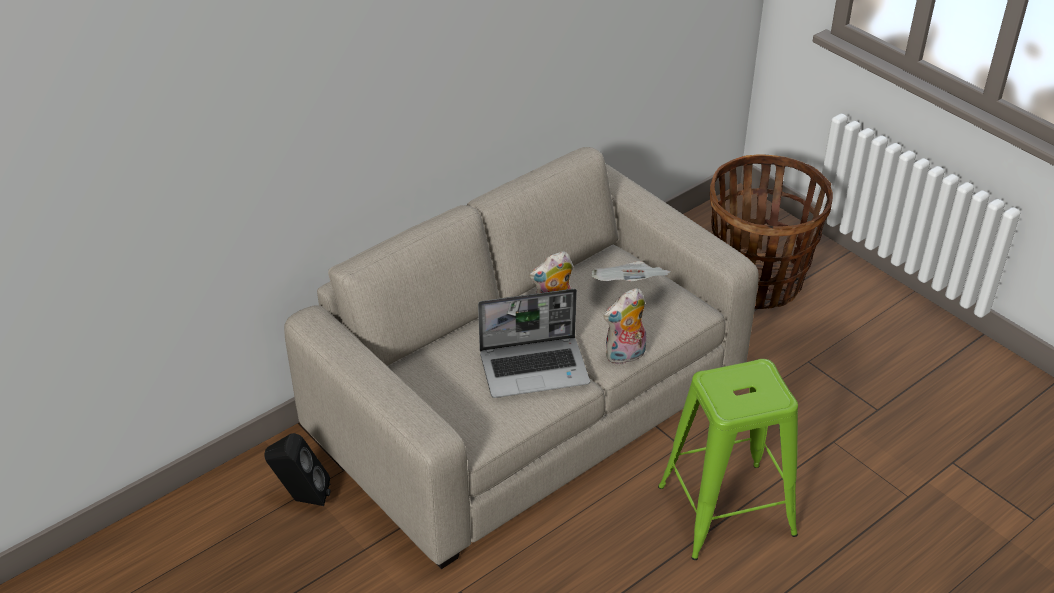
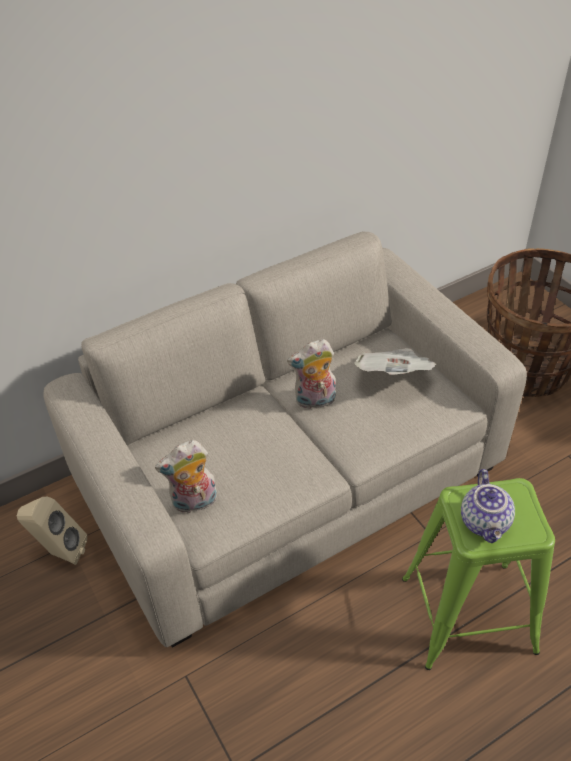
camera: 10 degrees right, 5 degrees up
black speaker [264,433,330,506] -> beige speaker [17,497,87,565]
laptop [478,289,590,398] -> none
plush toy [604,288,646,365] -> plush toy moved to [155,440,217,513]
none -> teapot [461,469,515,543]

